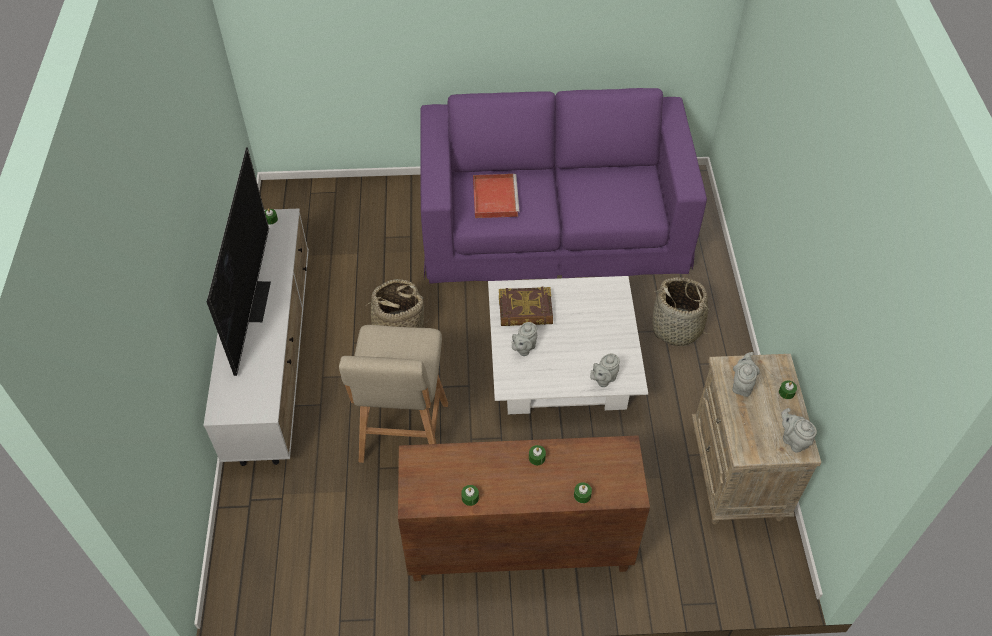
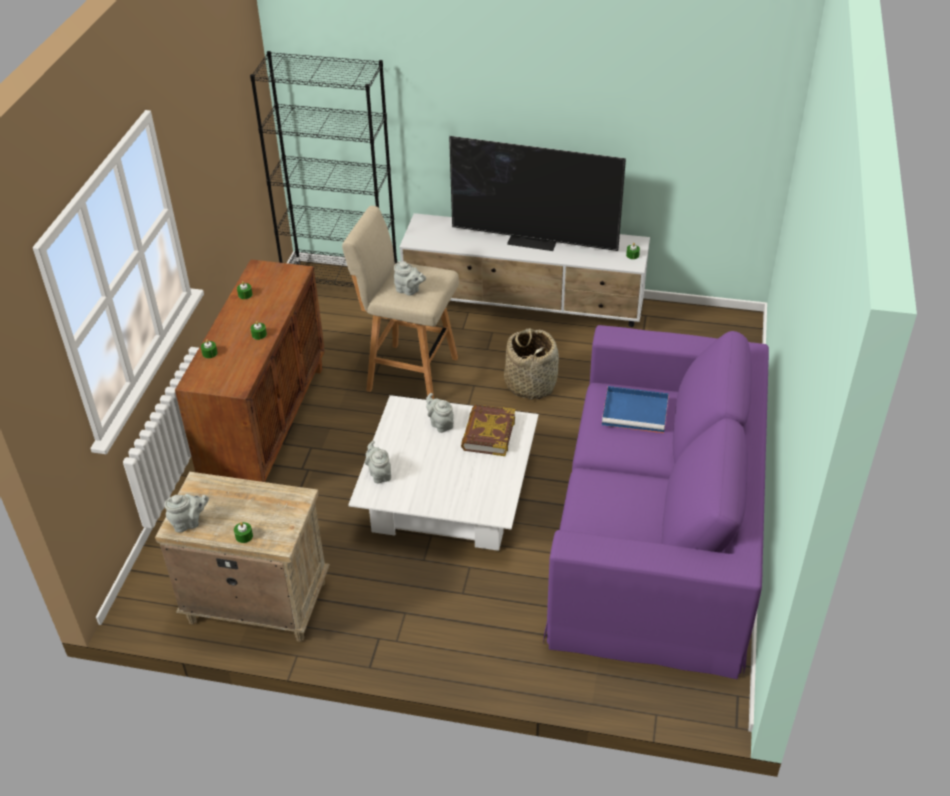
camera: 105 degrees right, 10 degrees down
red tray [473,174,520,218] -> blue tray [602,386,669,433]
basket [648,277,714,346] -> none
grey teapot [732,352,760,397] -> grey teapot moved to [394,261,426,296]
none -> black bookcase [250,51,397,287]

